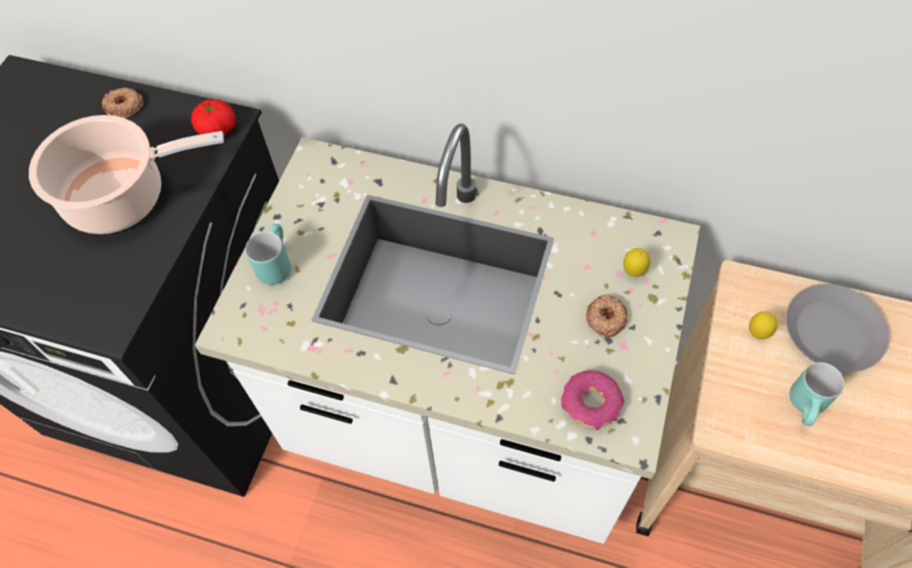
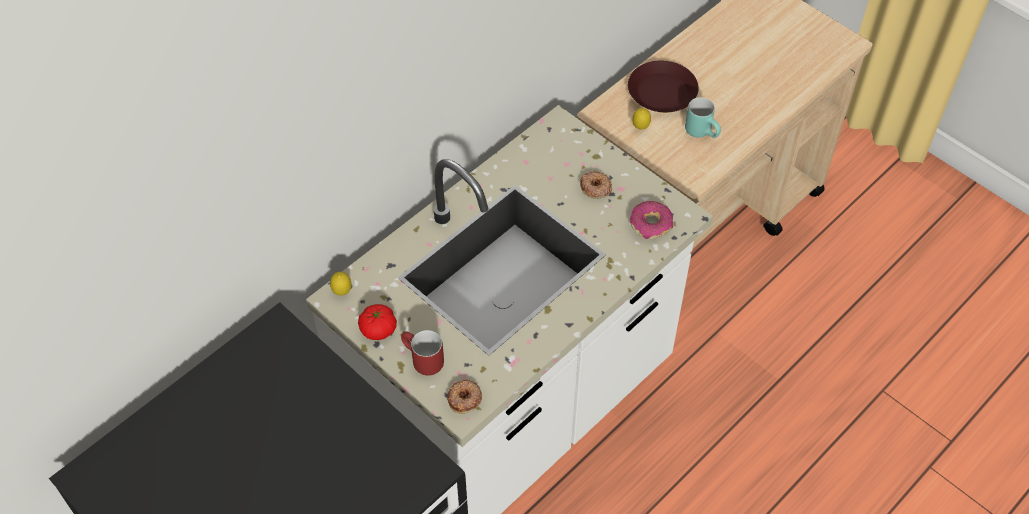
camera: 65 degrees left, 5 degrees down
cooking pot [29,115,224,234] -> none
donut [102,87,144,118] -> donut moved to [447,379,482,414]
tomato [191,99,235,136] -> tomato moved to [358,304,397,340]
turquoise mug [245,223,291,285] -> red mug [401,330,444,376]
lemon [623,248,650,277] -> lemon moved to [330,272,351,296]
grey plate [786,284,889,372] -> brown plate [628,61,699,112]

